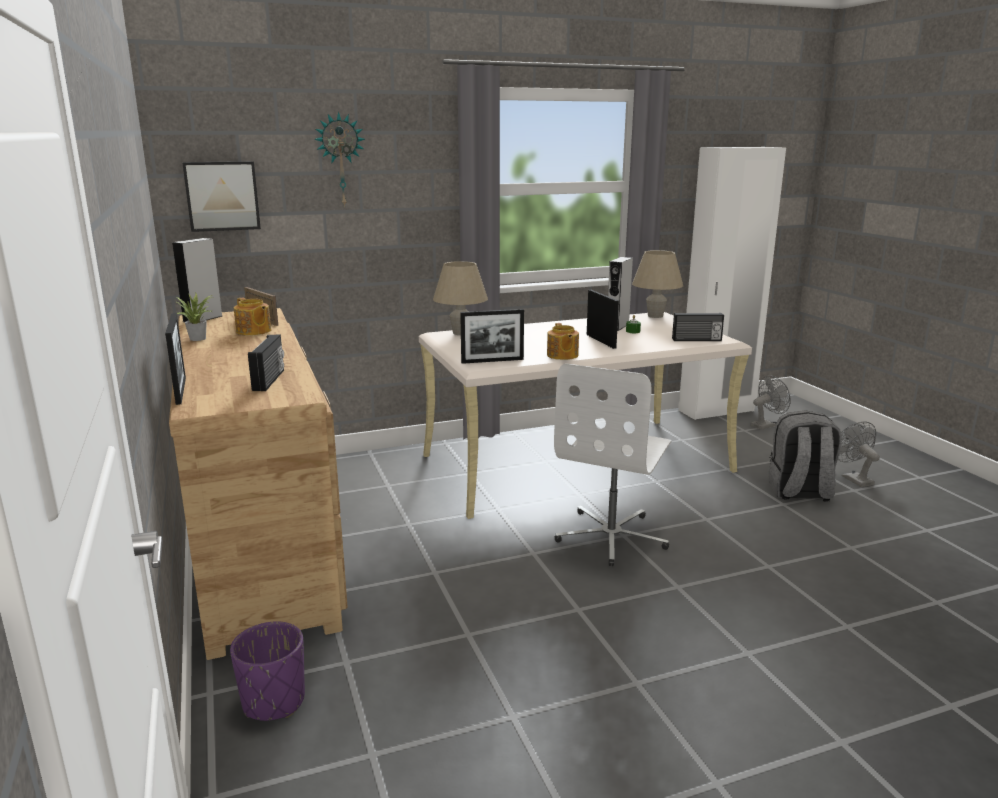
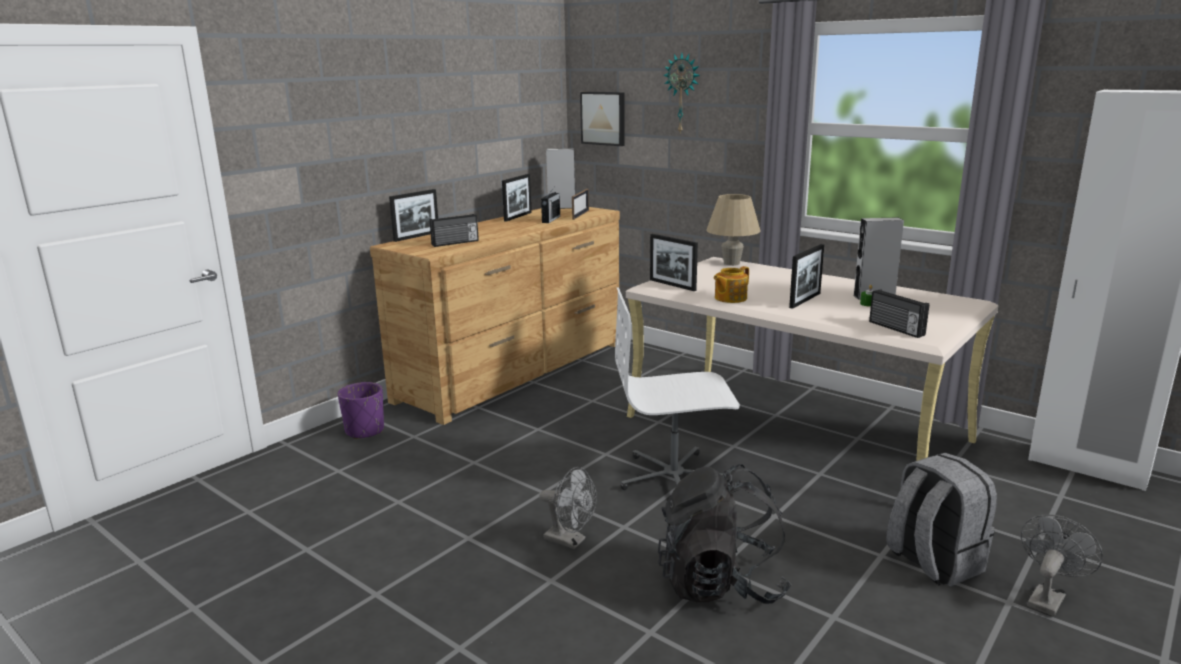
camera: 60 degrees right, 0 degrees up
potted plant [177,293,215,341] -> picture frame [502,174,532,222]
teapot [234,297,271,336] -> radio [541,188,560,223]
beige table lamp [632,250,683,318] -> none
grey fan [751,375,791,430] -> grey fan moved to [539,467,597,549]
none -> black backpack [658,464,791,604]

